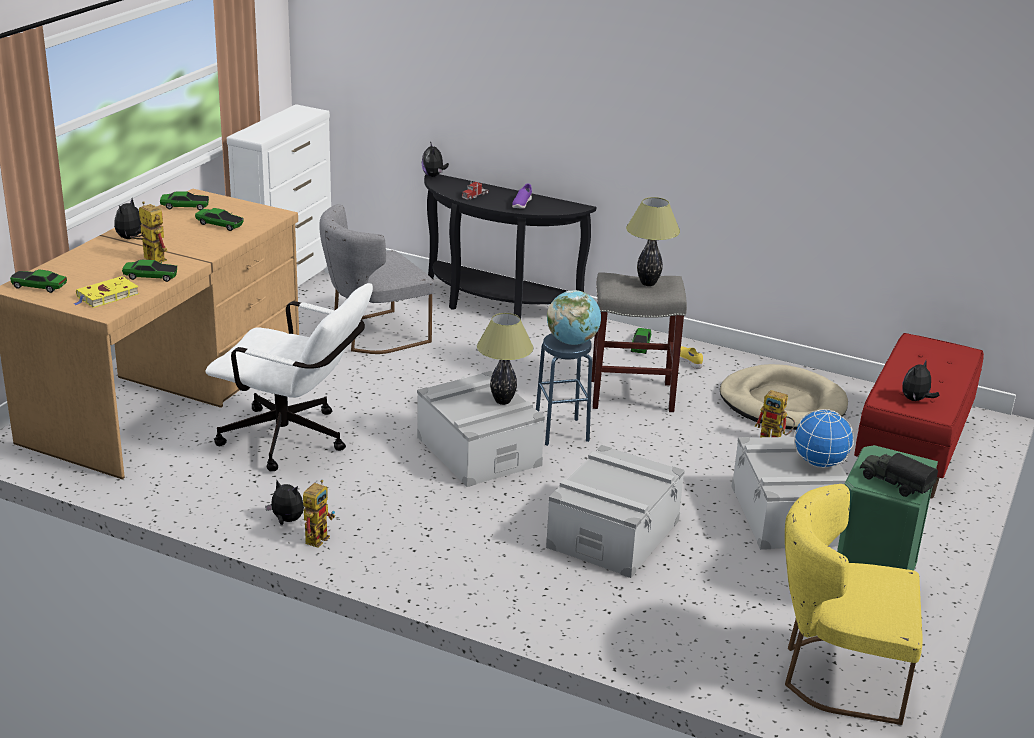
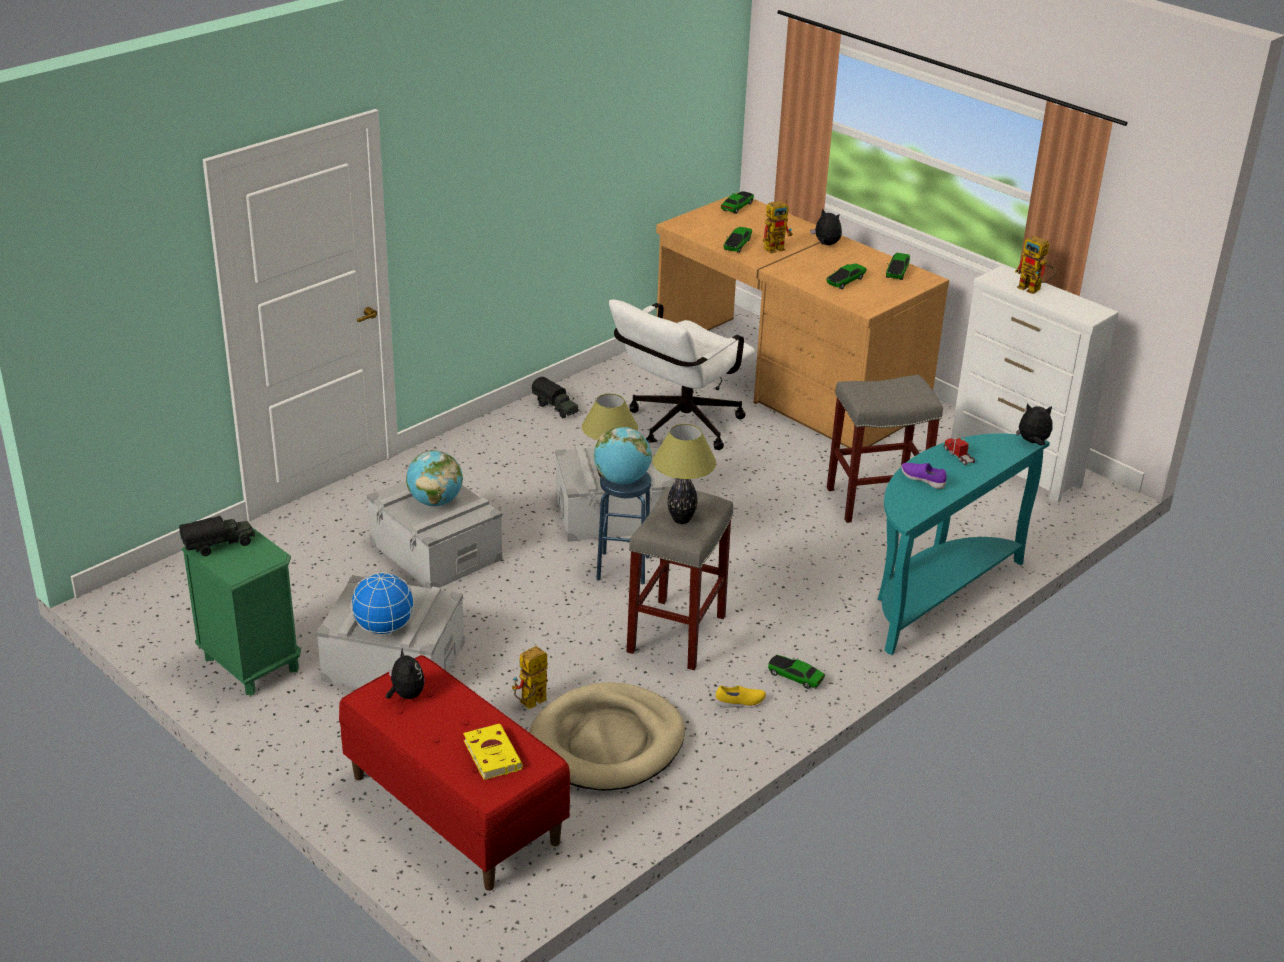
camera: 110 degrees right, 5 degrees up
yellow book [74,276,139,308] -> yellow book moved to [463,724,523,780]
plush toy [265,480,304,525] -> toy truck [532,377,579,418]
toy robot [303,480,335,548] -> toy robot moved to [1015,235,1056,294]
grey chair [319,204,434,354] -> grey stool [827,375,943,523]
black console table [424,174,596,319] -> turquoise console table [877,433,1050,655]
yellow chair [785,484,923,725] -> none
none -> globe [406,450,463,506]

